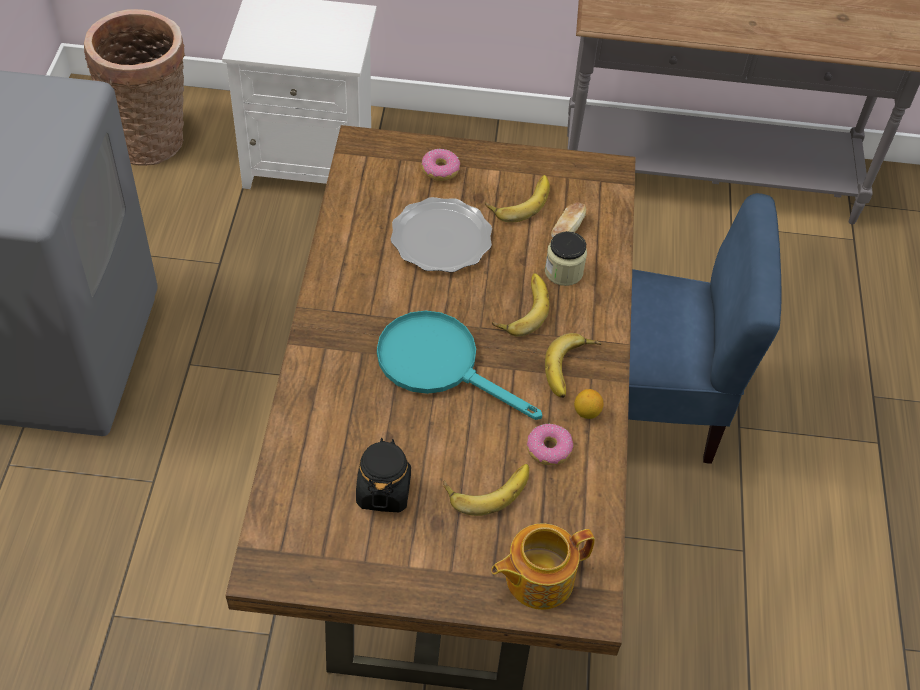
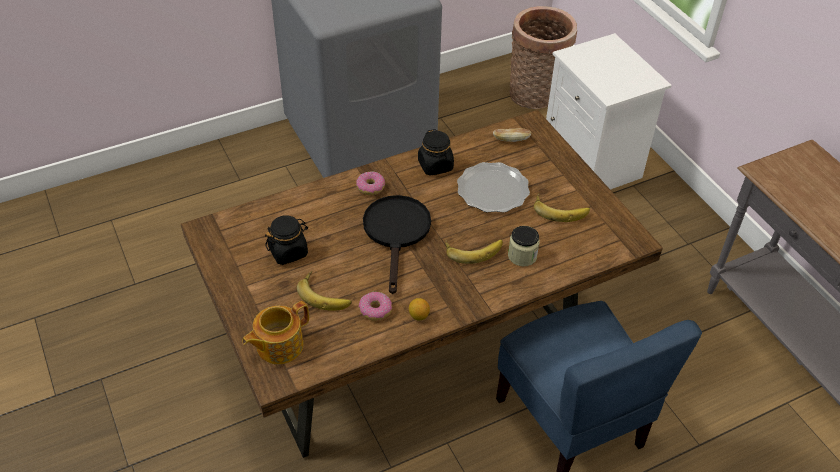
camera: 60 degrees right, 5 degrees down
turquoise frying pan [377,311,542,420] -> black frying pan [363,195,431,294]
donut [421,149,460,181] -> donut moved to [356,171,385,195]
teapot [491,524,595,610] -> teapot turned 75 degrees counterclockwise [242,301,309,364]
banana [545,333,602,398] -> none
bread [551,202,586,237] -> bread moved to [493,128,531,142]
none -> black jar [418,129,454,176]

